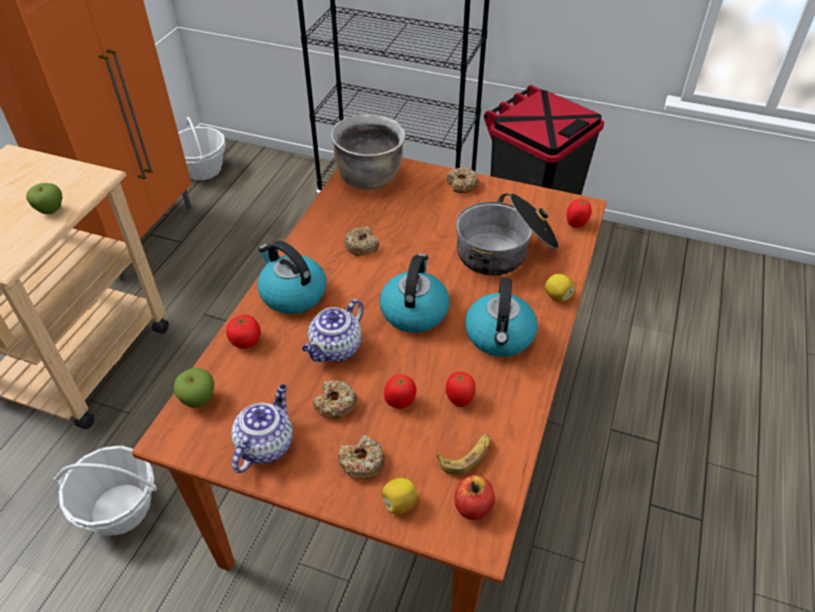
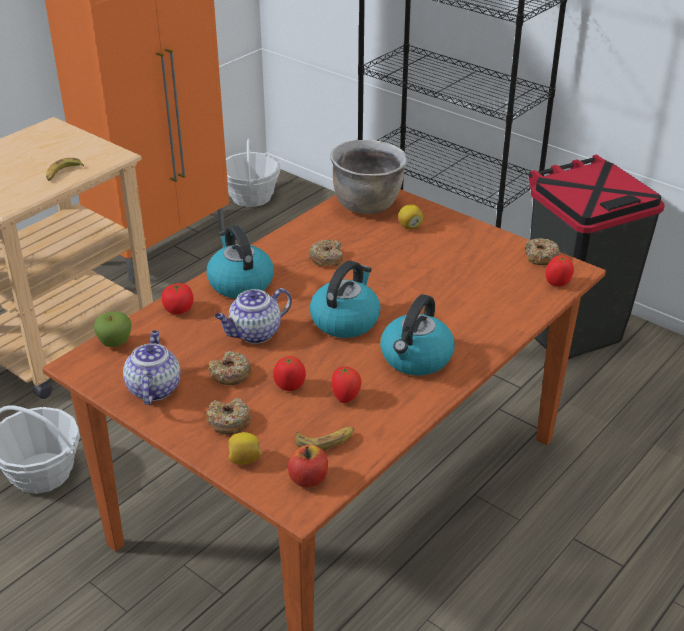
camera: 20 degrees right, 10 degrees down
apple [26,183,62,214] -> banana [46,158,84,181]
teapot [231,384,293,473] -> teapot turned 45 degrees counterclockwise [123,330,180,405]
donut [447,167,479,193] -> donut moved to [525,238,560,265]
cooking pot [456,193,559,276] -> none
lemon [545,274,575,302] -> lemon moved to [398,204,423,229]

